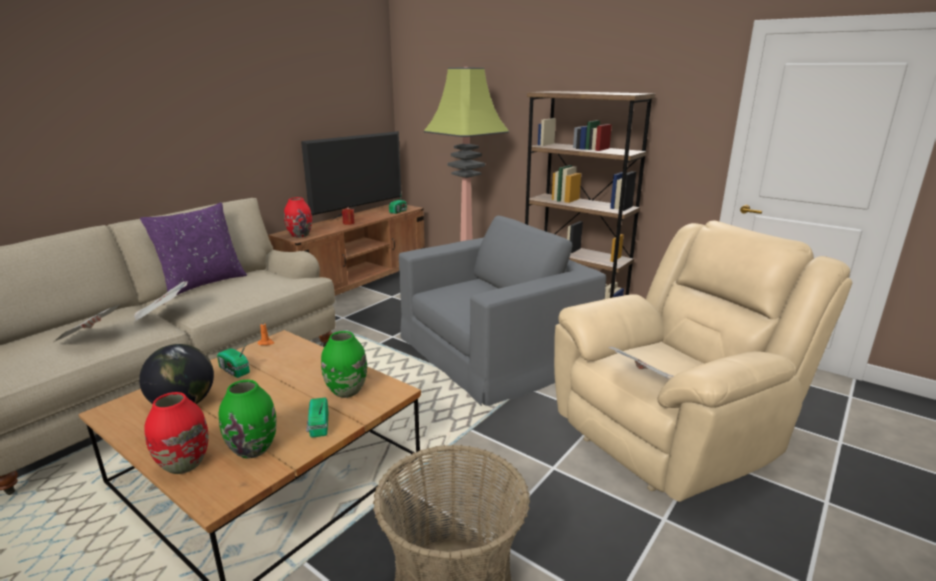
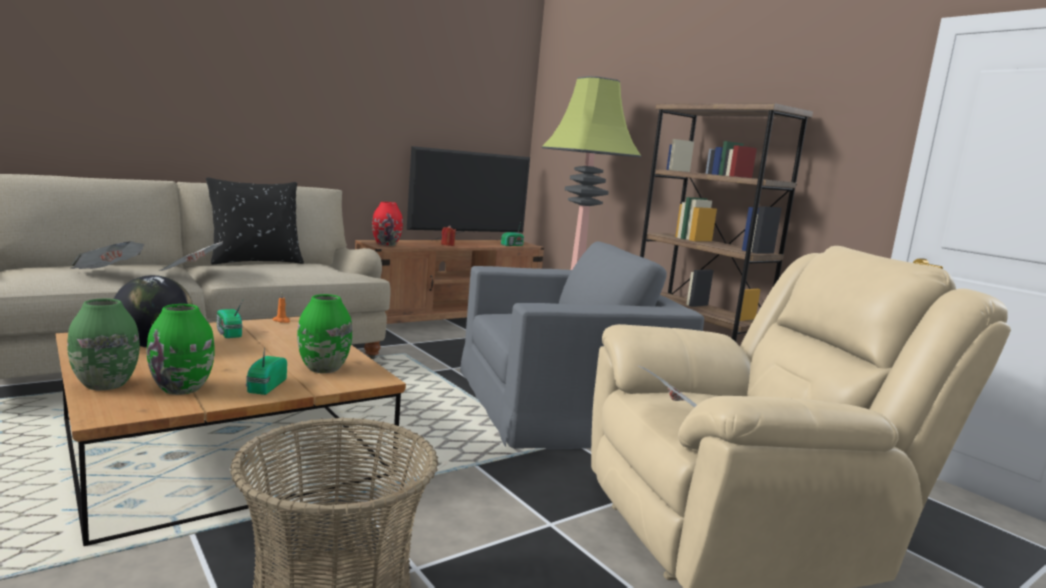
camera: 15 degrees right, 10 degrees down
purple pillow [140,202,247,295] -> black pillow [206,177,304,265]
red vase [144,392,208,474] -> green vase [67,299,140,390]

